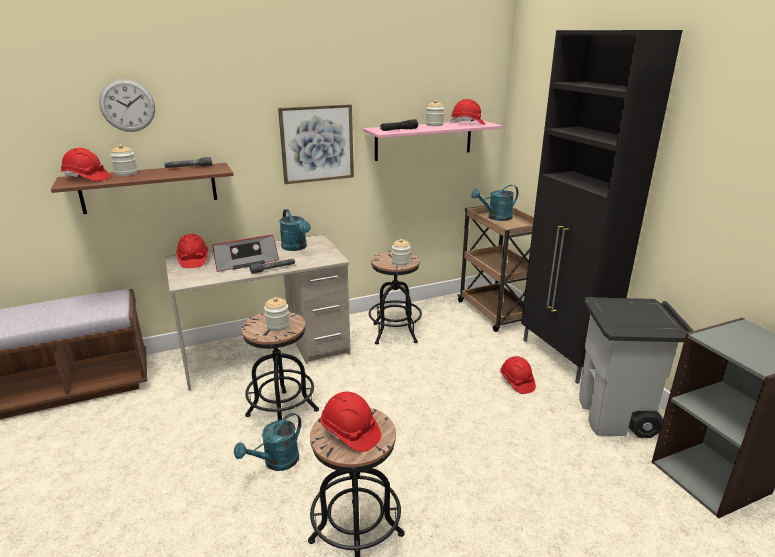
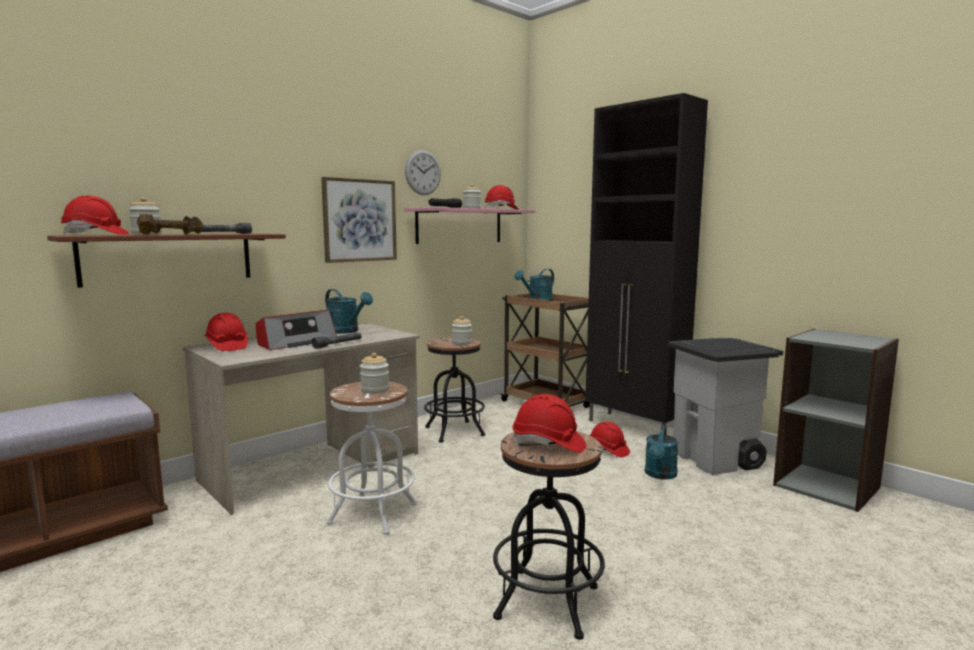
camera: 20 degrees left, 15 degrees down
wall clock [99,79,155,132] -> wall clock moved to [405,150,441,195]
turquoise watering can [234,413,301,471] -> turquoise watering can moved to [645,425,678,479]
black stool [241,312,319,420] -> white stool [327,382,417,535]
none -> brown dumbbell [137,214,203,234]

